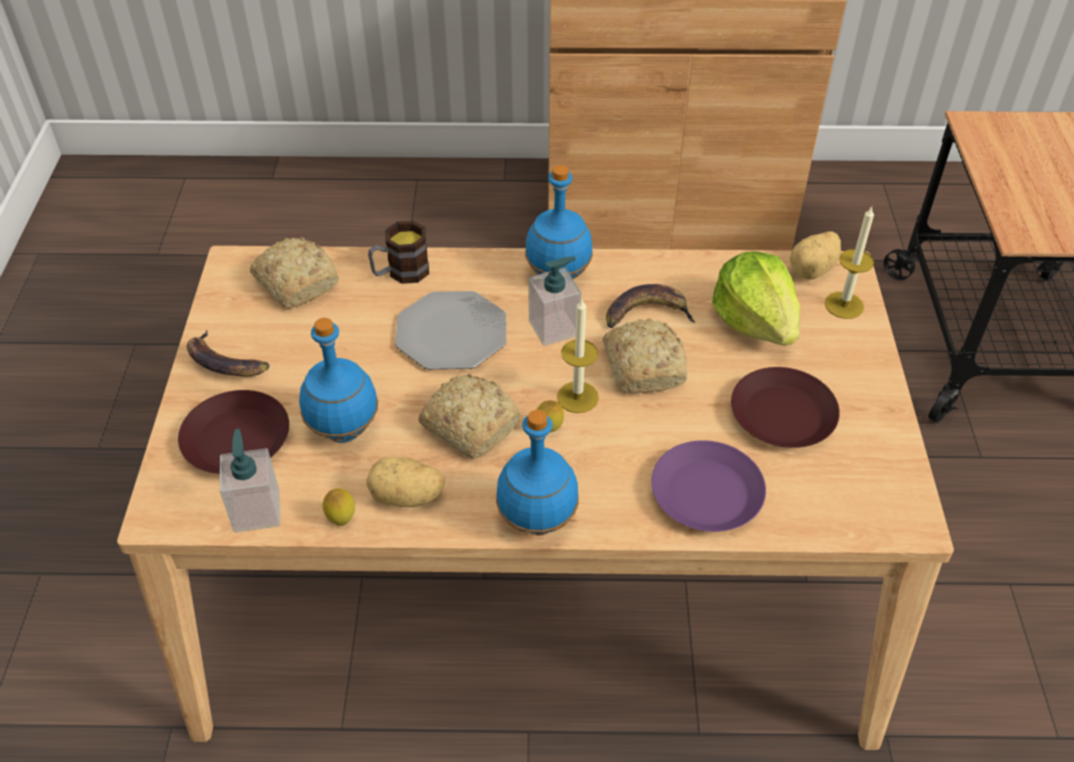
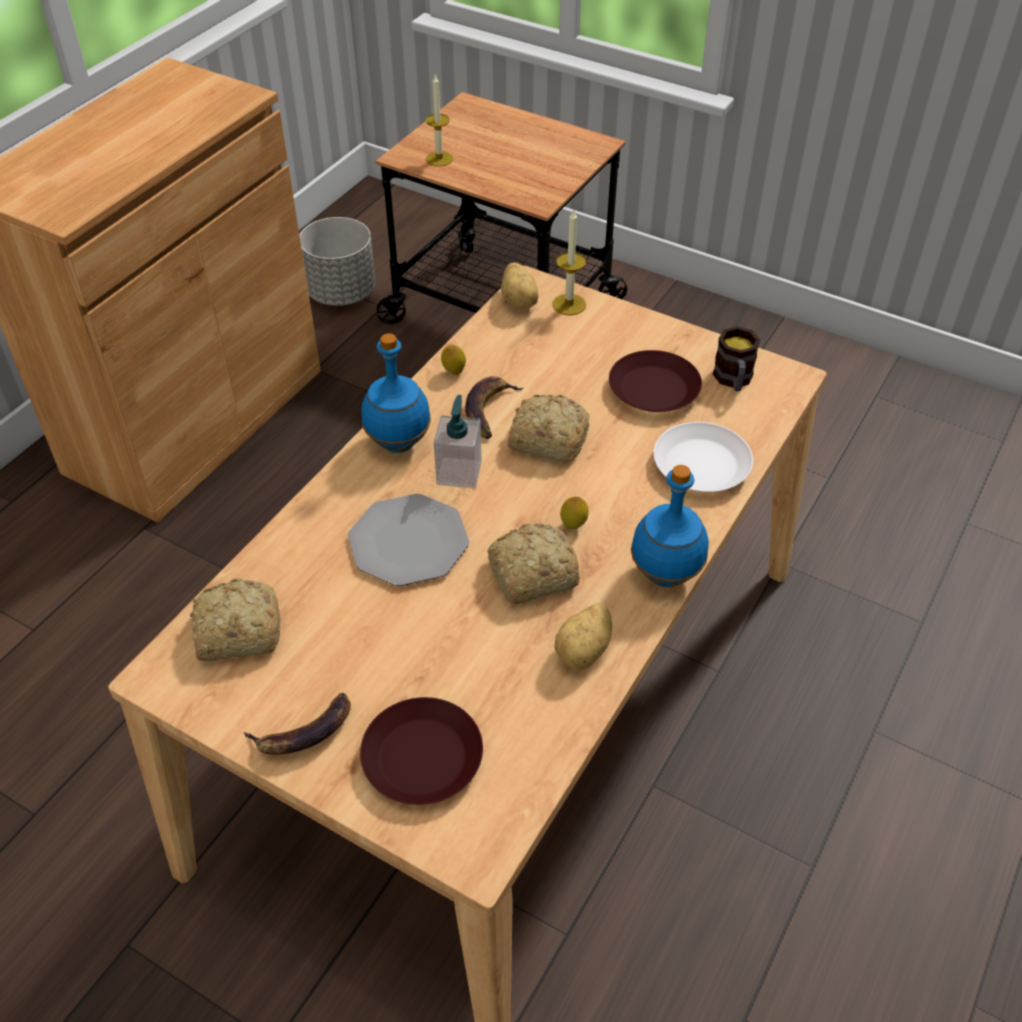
camera: 60 degrees left, 0 degrees up
soap dispenser [220,429,281,533] -> none
blue bottle [299,318,378,443] -> none
lemon [323,489,355,526] -> lemon moved to [441,345,466,375]
mug [368,221,429,284] -> mug moved to [713,326,760,391]
candle [557,299,599,413] -> candle moved to [426,75,453,166]
purple plate [651,440,766,532] -> white plate [654,422,753,492]
lettuce [712,251,801,346] -> none
none -> grey planter [300,217,376,306]

